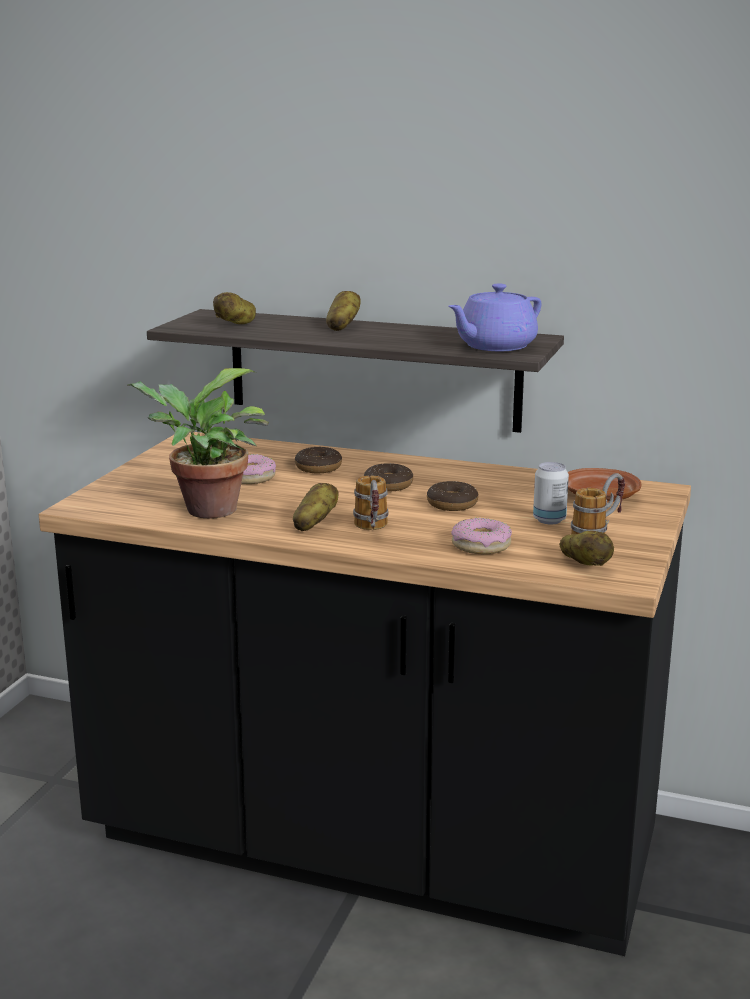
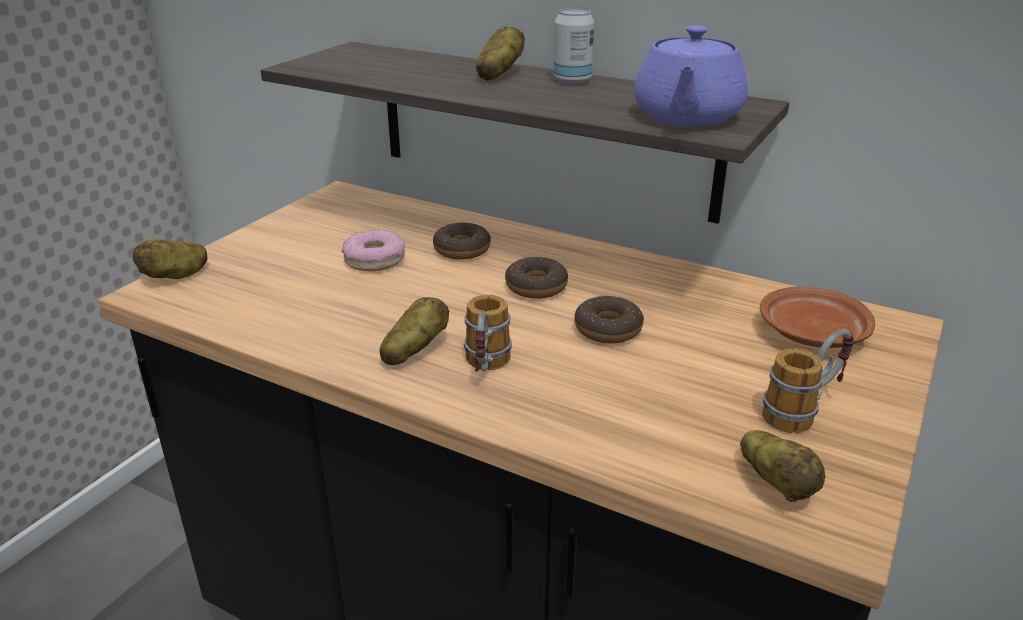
camera: 10 degrees right, 10 degrees up
potted plant [127,368,269,519] -> none
potato [213,292,256,324] -> potato moved to [133,239,207,279]
purple teapot [448,283,541,351] -> purple teapot turned 45 degrees counterclockwise [634,25,748,126]
donut [451,518,512,554] -> none
can [533,462,569,524] -> can moved to [553,8,594,84]

